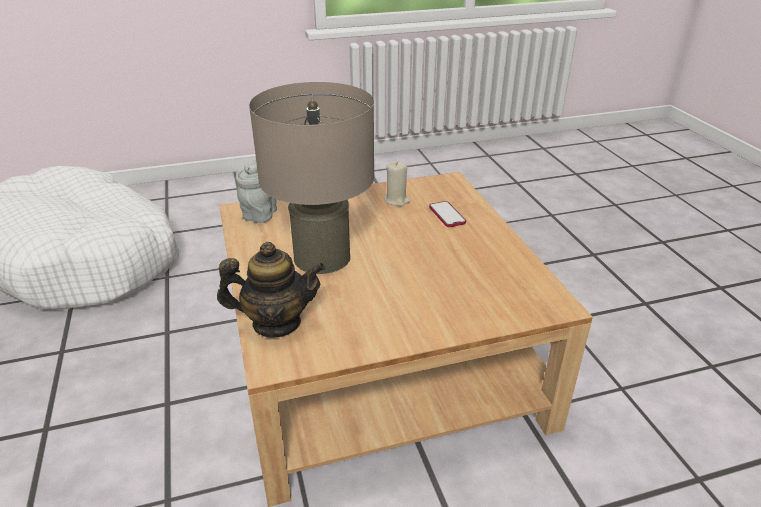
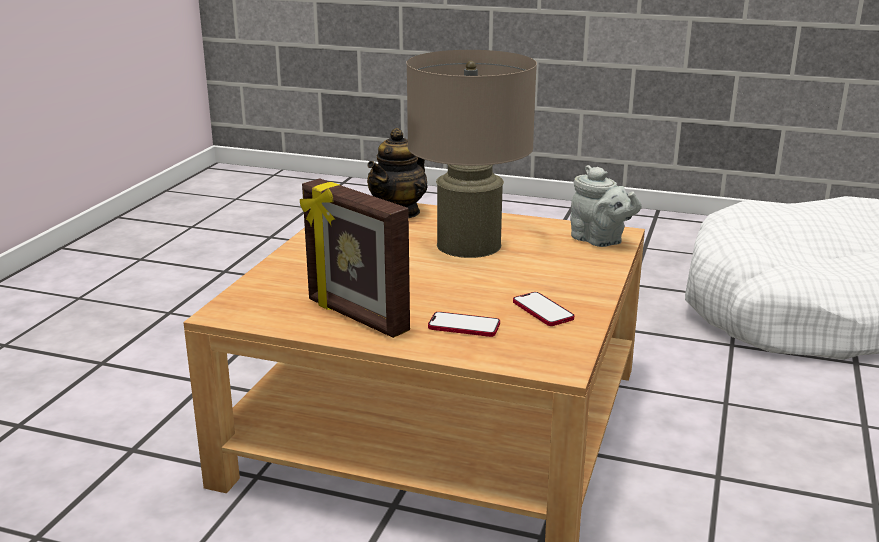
camera: 125 degrees right, 10 degrees down
beige candle [384,161,411,206] -> phone [513,292,574,326]
none -> picture frame [300,178,410,338]

